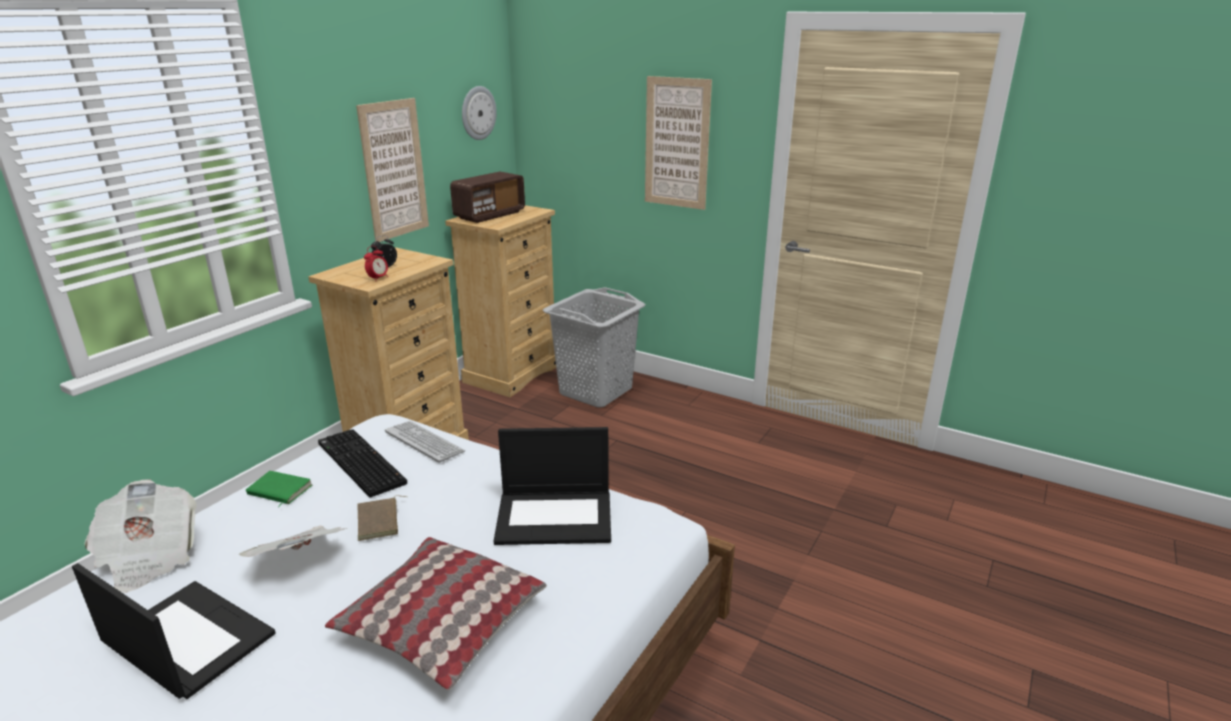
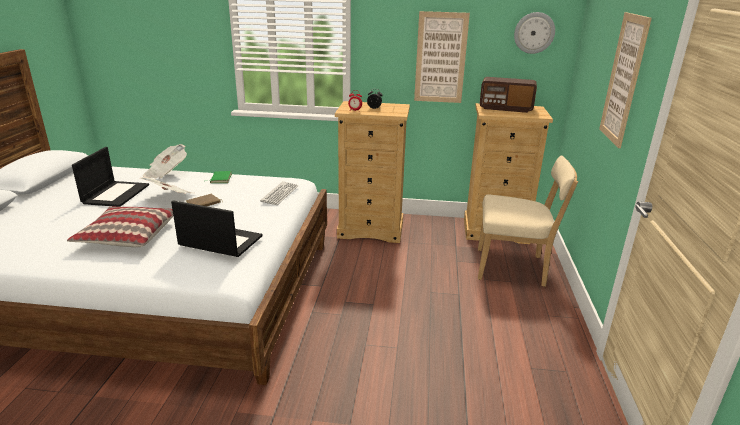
camera: 65 degrees right, 0 degrees up
keyboard [318,429,407,498] -> none
laptop [494,427,611,545] -> laptop turned 135 degrees clockwise [171,200,263,257]
grey laundry basket [543,287,646,408] -> beige chair [478,155,578,287]

